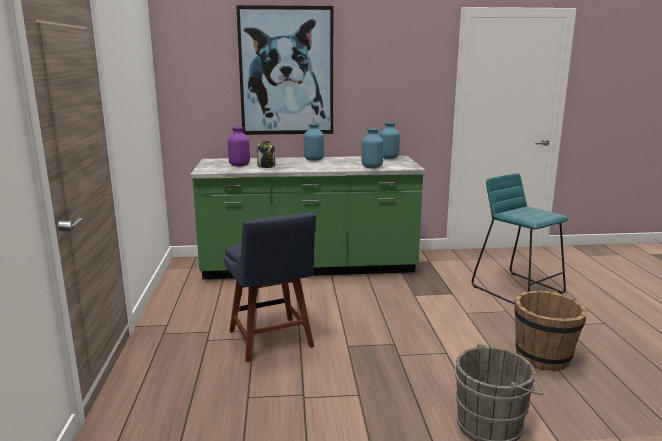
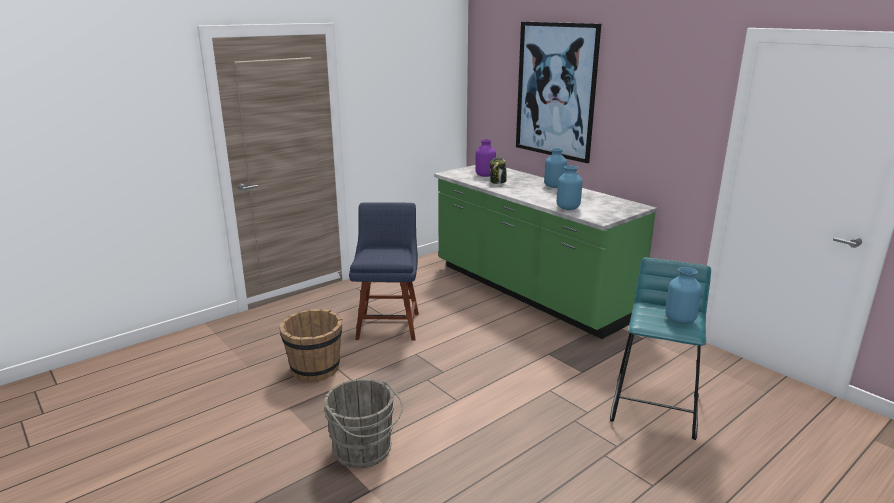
camera: 55 degrees right, 5 degrees up
blue chair [224,212,316,362] -> blue chair turned 150 degrees clockwise [349,202,419,341]
blue vase [380,122,400,159] -> blue vase moved to [666,267,702,324]
brown bucket [515,291,588,372] -> brown bucket moved to [279,309,342,382]

